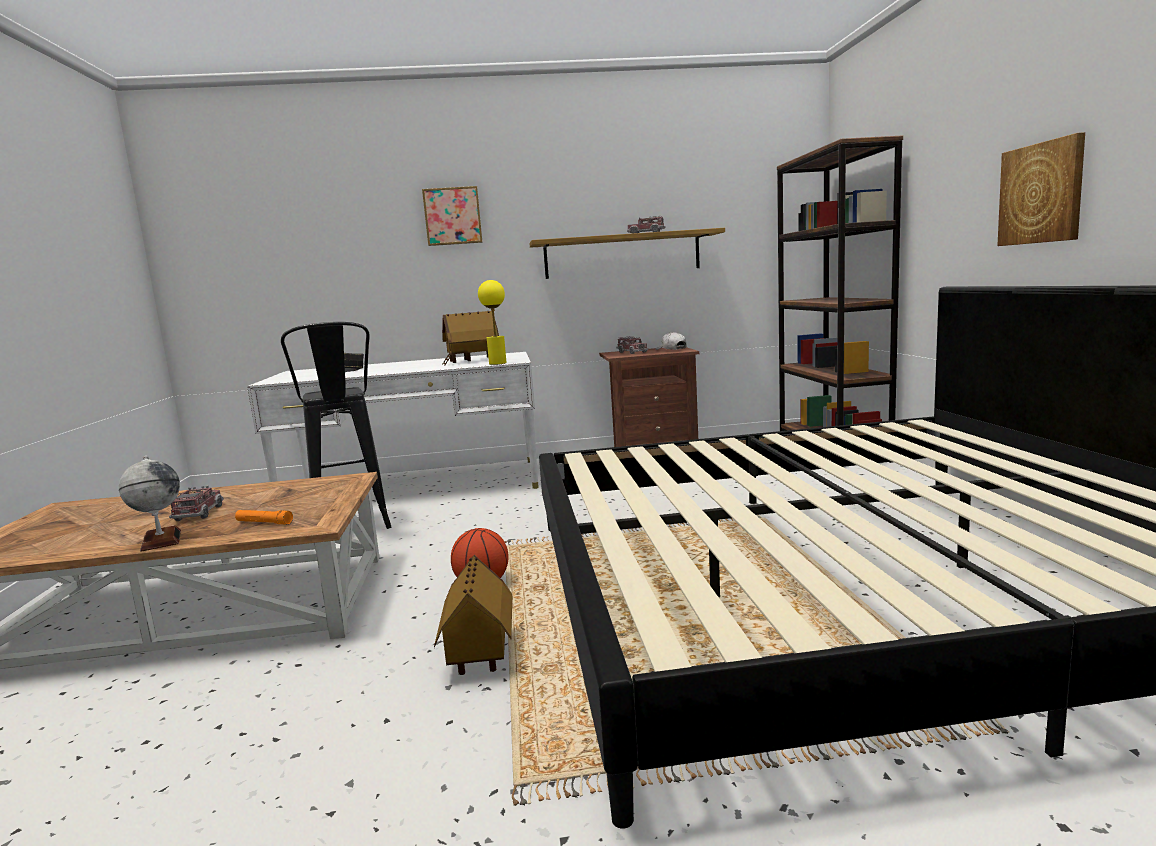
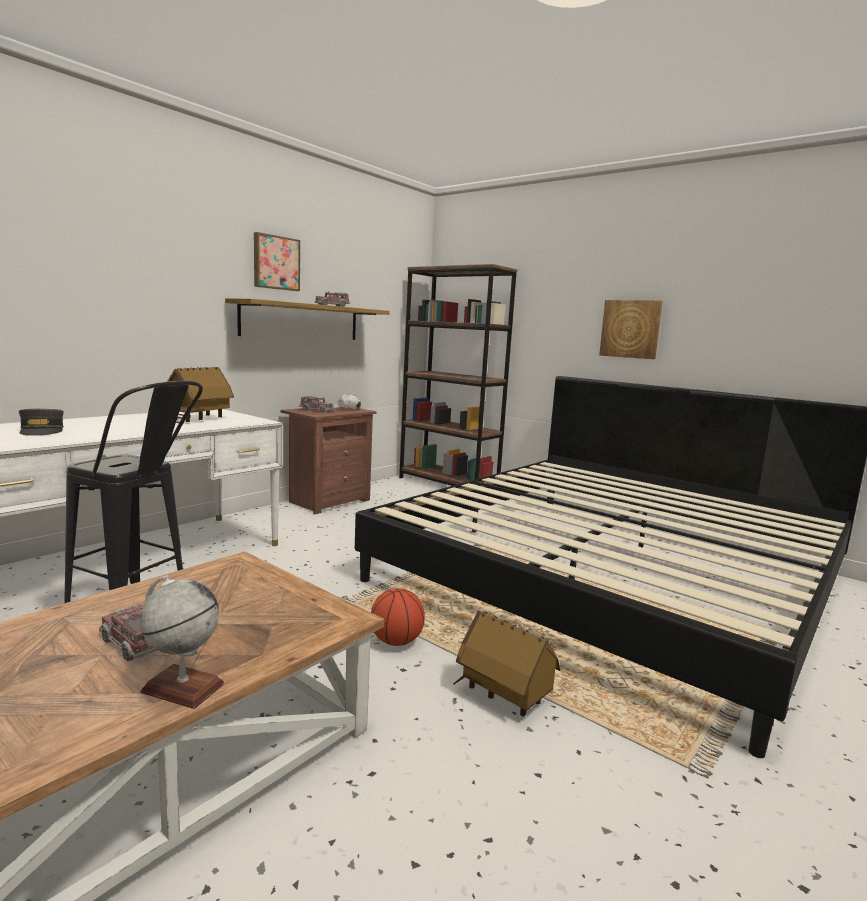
camera: 45 degrees left, 0 degrees up
orange flashlight [235,510,293,525] -> none
picture [422,186,483,246] -> picture moved to [254,232,300,291]
yellow table lamp [478,280,507,365] -> none

